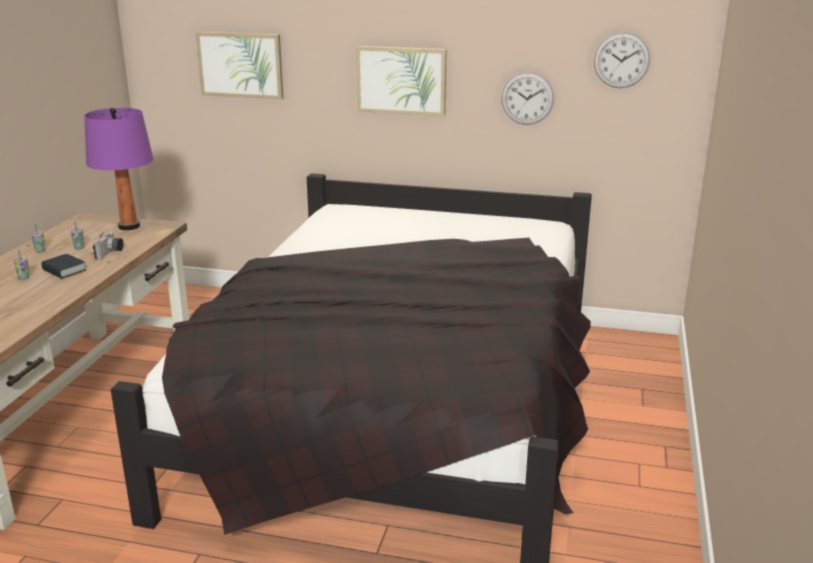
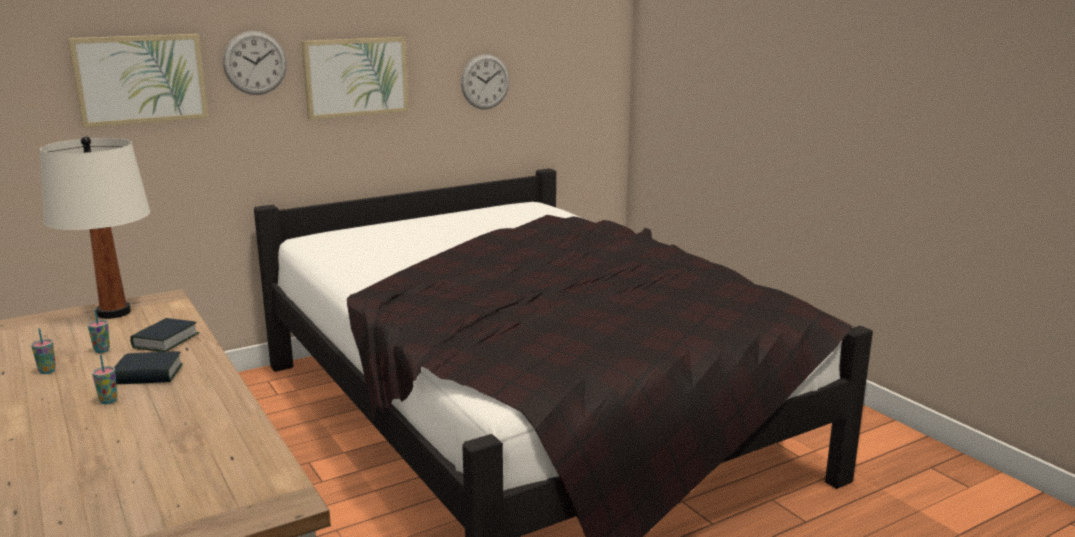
camera: 45 degrees left, 5 degrees down
purple table lamp [84,108,153,230] -> white table lamp [40,136,150,319]
camera [93,232,124,259] -> book [130,318,199,352]
wall clock [594,32,650,88] -> wall clock moved to [223,31,287,95]

